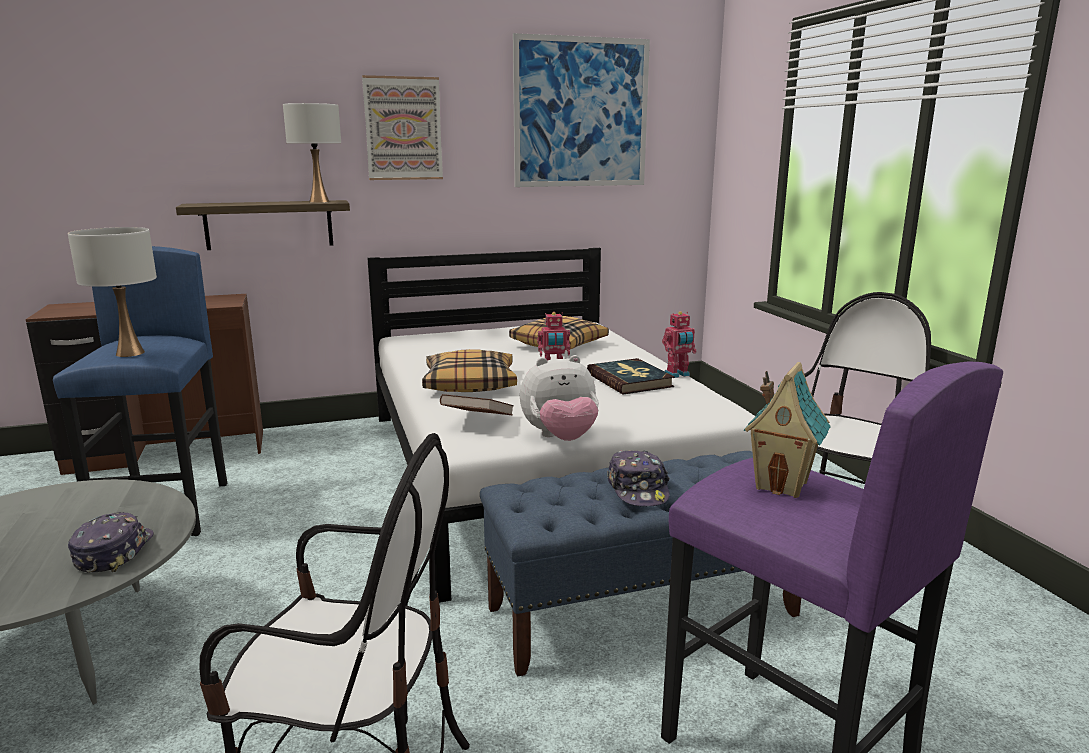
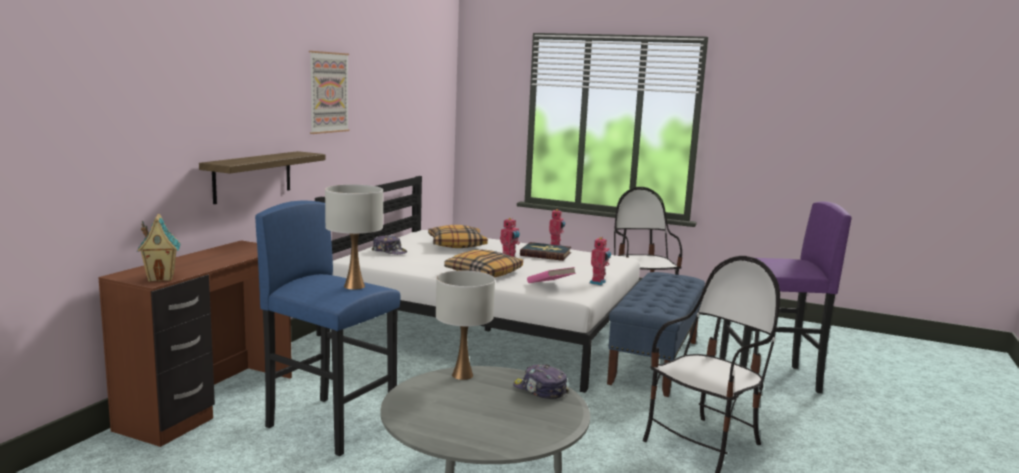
camera: 50 degrees left, 5 degrees down
white table lamp [283,103,341,203] -> white table lamp moved to [436,270,495,380]
brown book [440,394,514,415] -> pink book [527,267,576,283]
picture [513,33,650,187] -> none
plush toy [520,355,599,441] -> toy robot [590,237,611,285]
cap [607,450,670,506] -> cap moved to [372,235,407,255]
toy house [744,362,831,498] -> toy house moved to [137,214,181,282]

